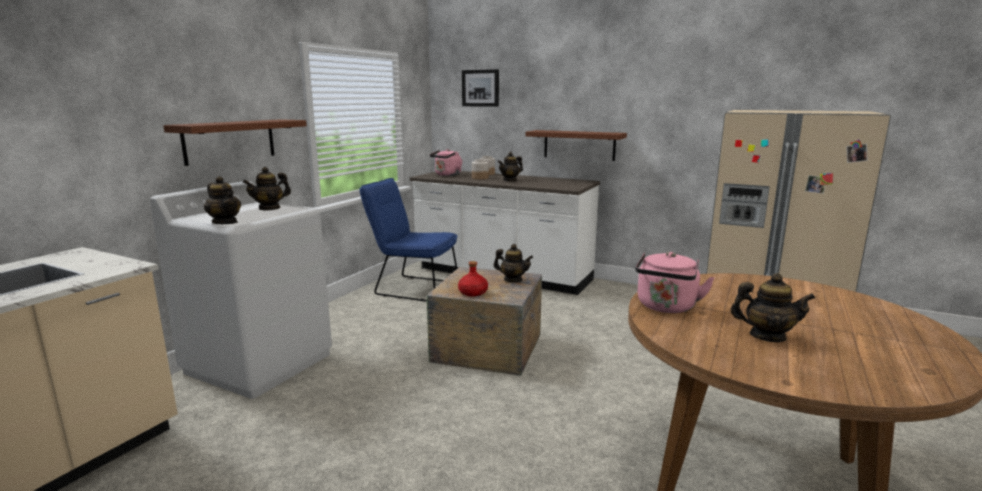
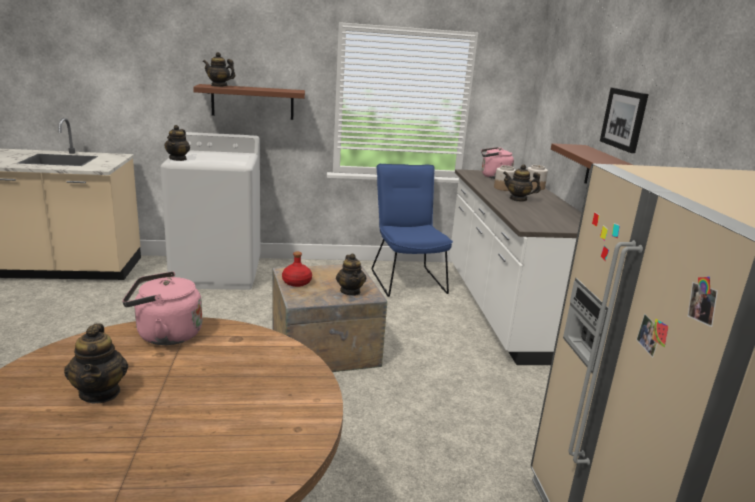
camera: 55 degrees right, 5 degrees up
teapot [243,167,291,211] -> teapot moved to [203,52,235,87]
picture [462,69,499,107] -> picture moved to [600,87,649,153]

